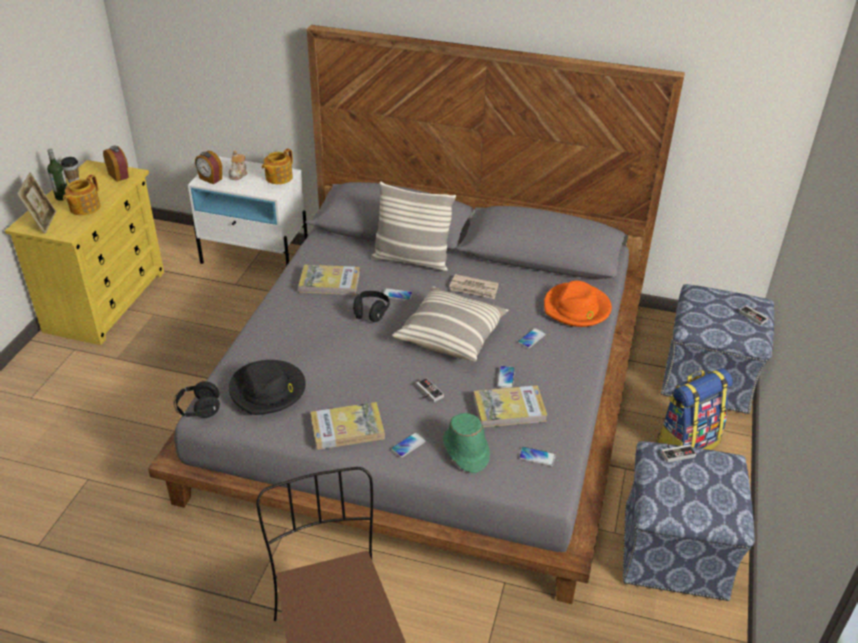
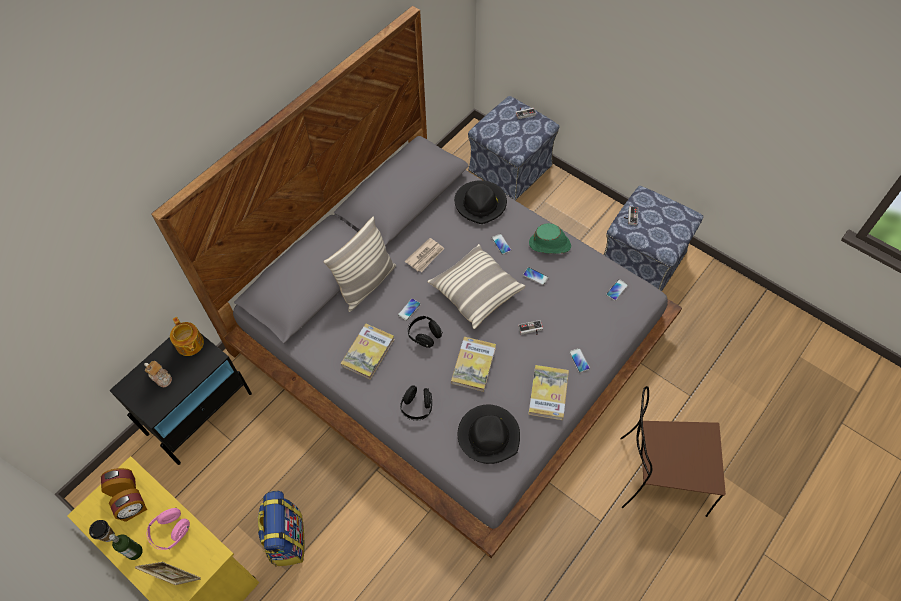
camera: 65 degrees left, 20 degrees up
teapot [63,175,100,215] -> pink headphones [147,508,190,550]
black headphones [174,381,220,418] -> black headphones moved to [400,386,432,421]
white nightstand [188,156,308,266] -> black nightstand [109,333,252,465]
alarm clock [195,151,222,184] -> alarm clock moved to [109,489,147,522]
green hat [443,413,490,473] -> green hat moved to [529,223,571,254]
book [473,385,547,427] -> book moved to [451,337,496,392]
orange hat [544,281,612,327] -> black hat [454,180,507,224]
backpack [656,368,733,450] -> backpack moved to [258,491,305,567]

